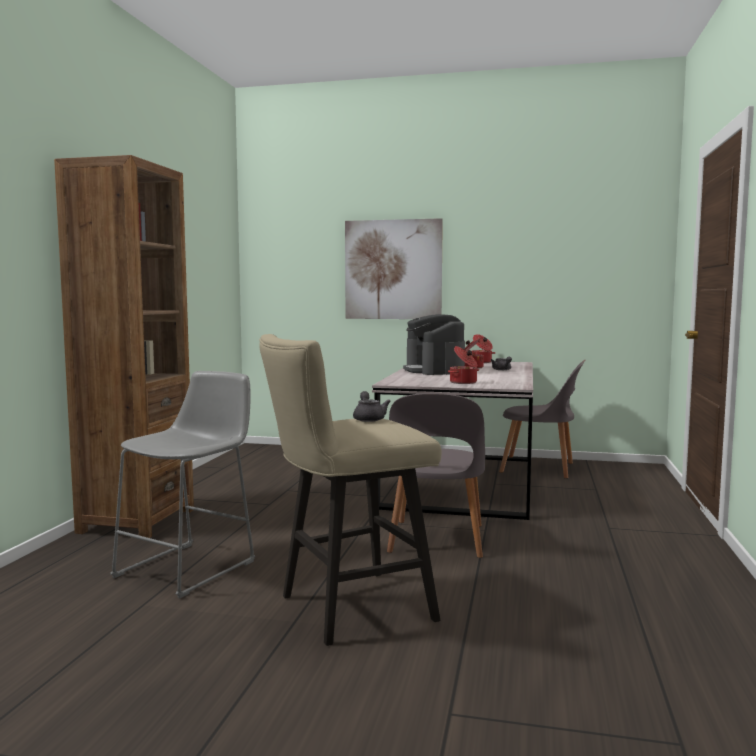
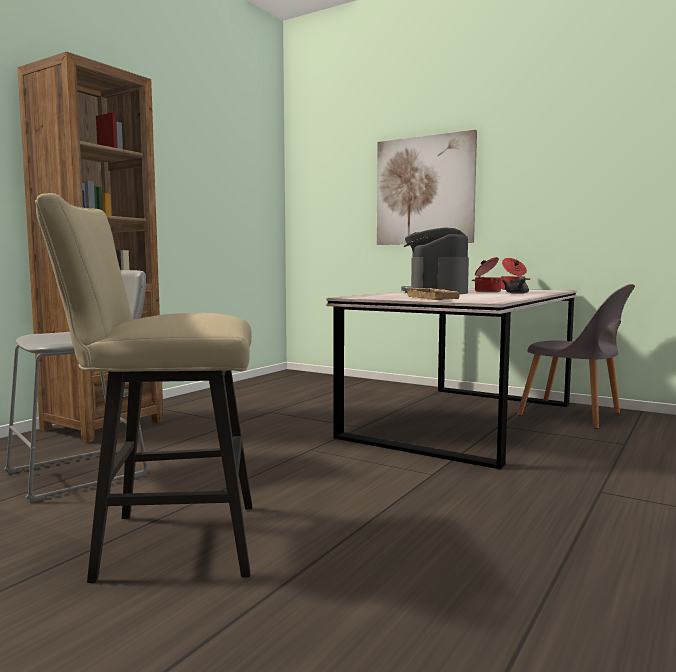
camera: 20 degrees right, 0 degrees up
grey teapot [353,391,391,422] -> none
grey chair [387,393,485,558] -> none
cooking pot [448,346,479,384] -> beige tray [404,287,460,300]

